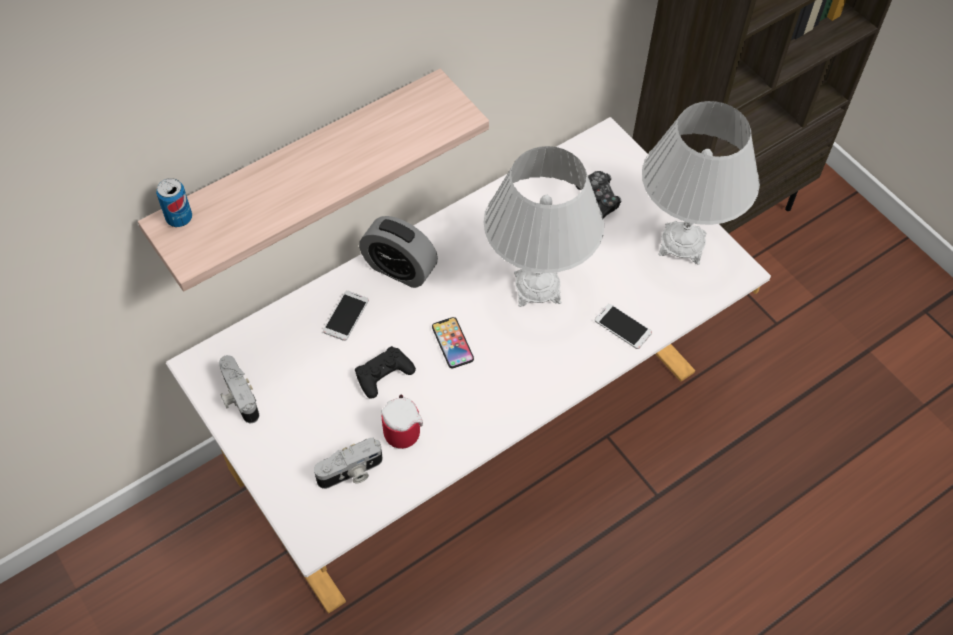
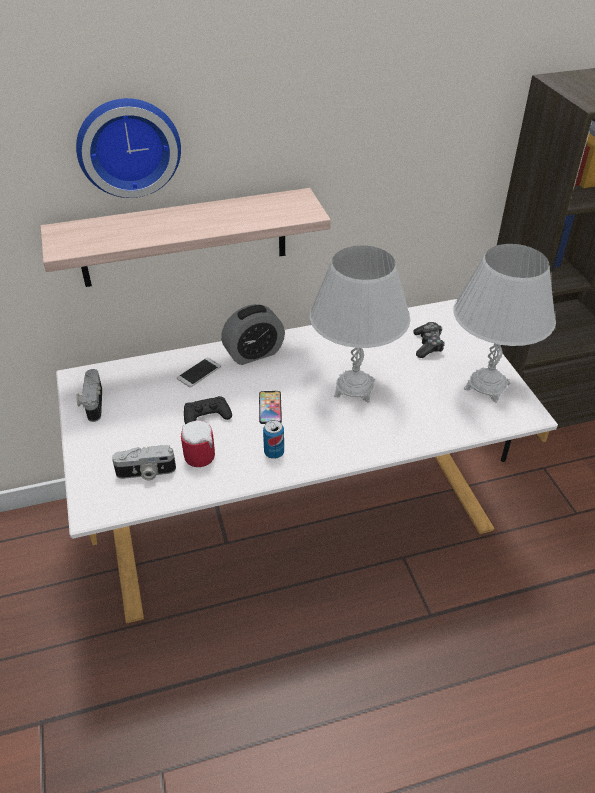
camera: 20 degrees right, 15 degrees down
can [156,178,192,227] -> can moved to [263,420,284,459]
alarm clock [359,216,438,288] -> alarm clock turned 75 degrees counterclockwise [221,304,285,365]
phone [595,304,652,349] -> none
none -> wall clock [76,98,181,198]

